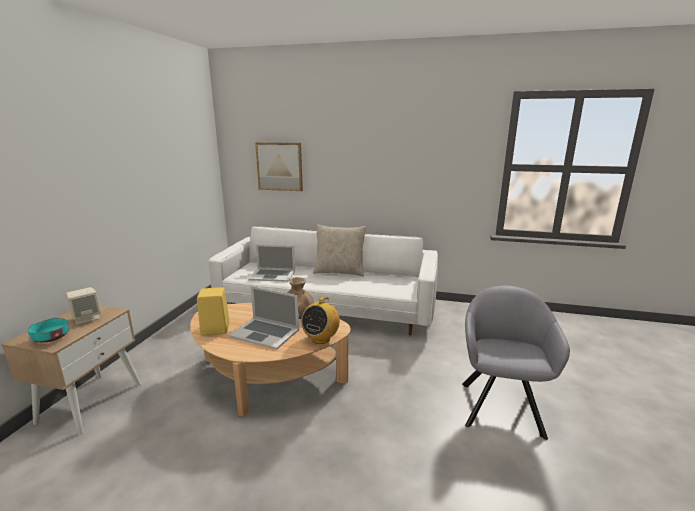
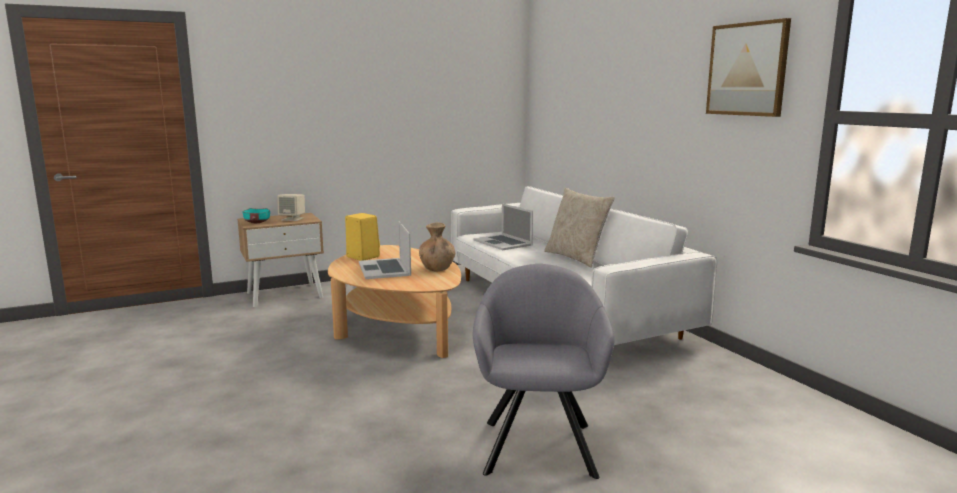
camera: 50 degrees right, 5 degrees down
picture [255,142,303,191] -> picture moved to [706,18,791,117]
radio [301,297,340,344] -> none
grey armchair [462,286,570,440] -> grey armchair turned 60 degrees counterclockwise [473,264,615,479]

